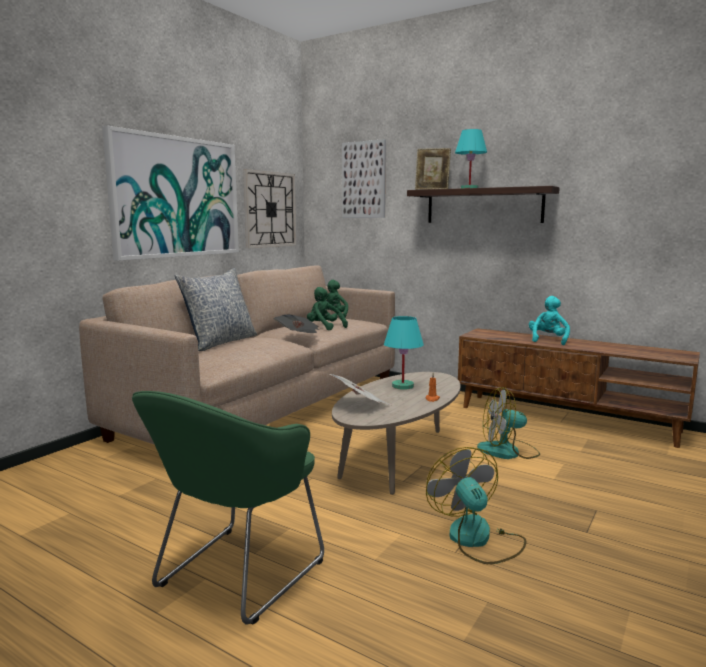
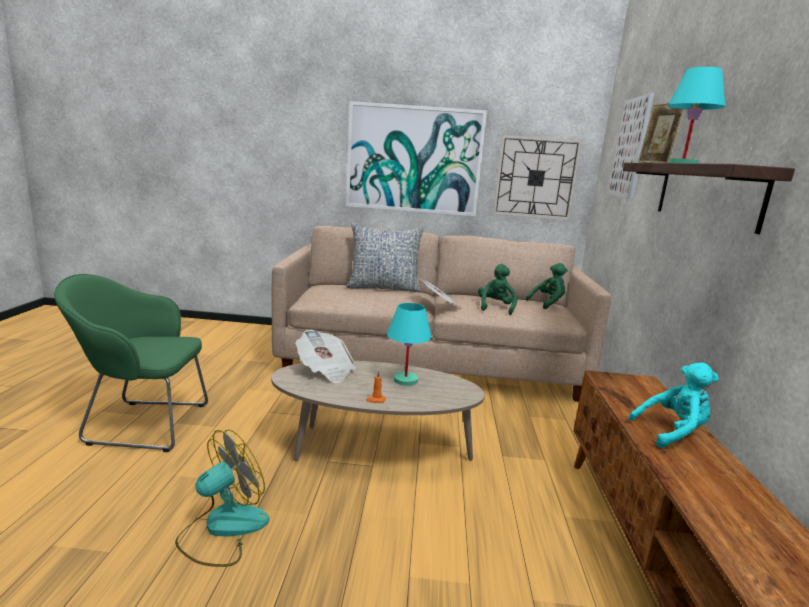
camera: 60 degrees right, 5 degrees up
fan [477,387,540,459] -> none

